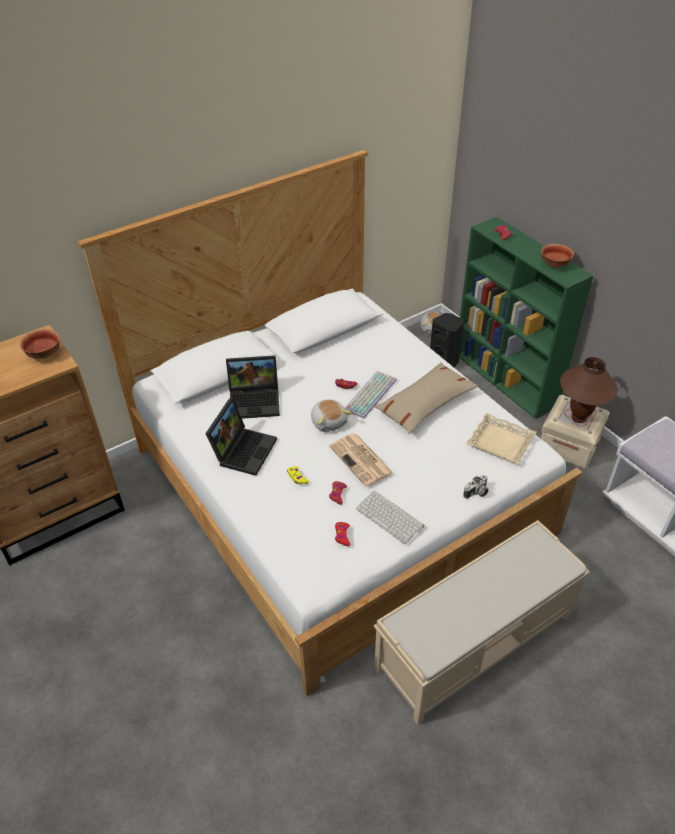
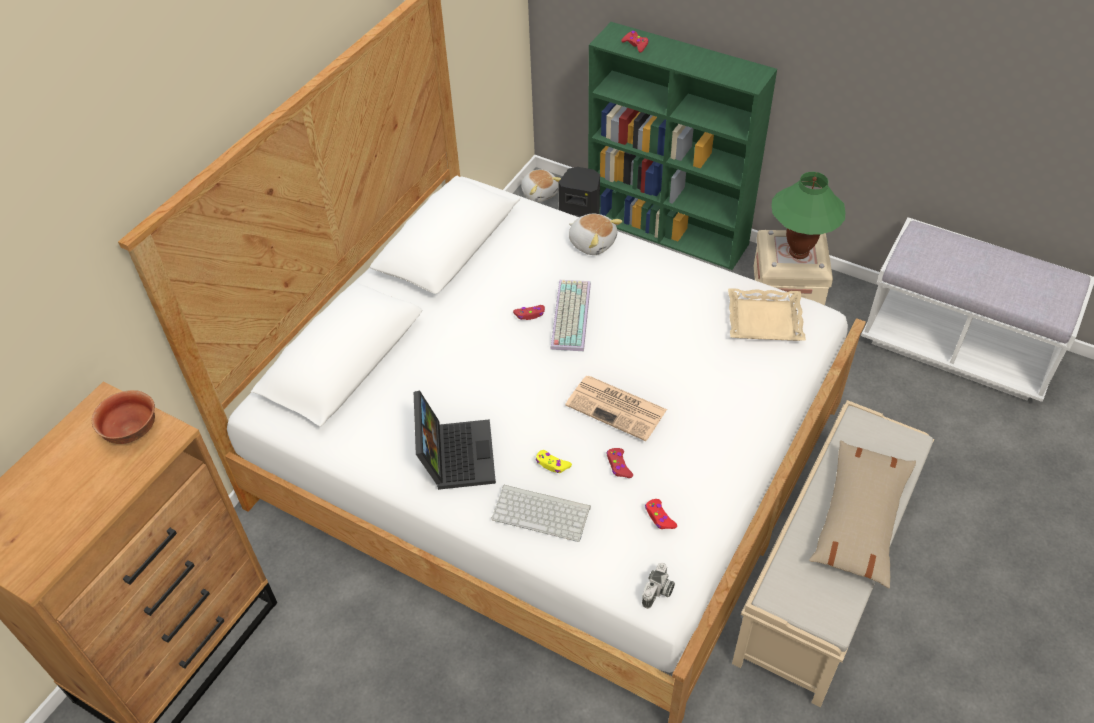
camera: 25 degrees left, 5 degrees up
laptop [226,355,280,419] -> none
plush toy [311,399,351,432] -> plush toy moved to [569,214,623,255]
keyboard [356,490,425,544] -> keyboard moved to [491,484,591,542]
beige pillow [374,362,478,434] -> beige pillow moved to [809,440,916,588]
camera [463,475,489,499] -> camera moved to [642,563,675,609]
bowl [541,244,574,268] -> none
brown table lamp [560,357,618,423] -> green table lamp [772,172,845,259]

